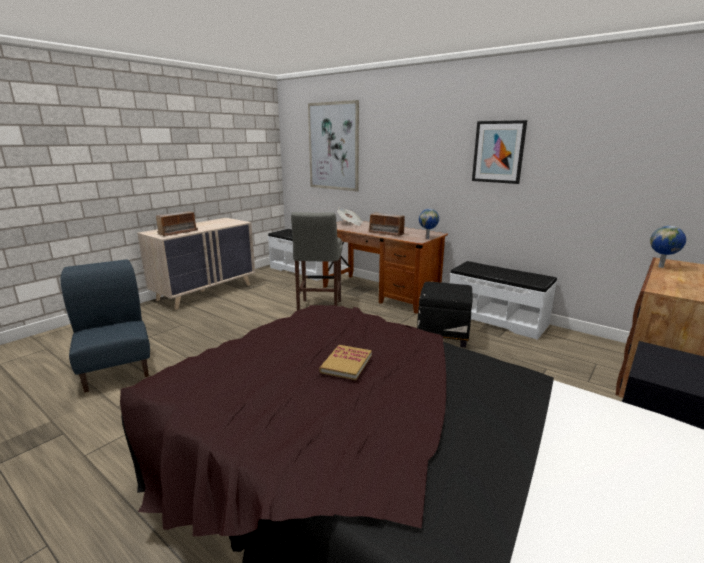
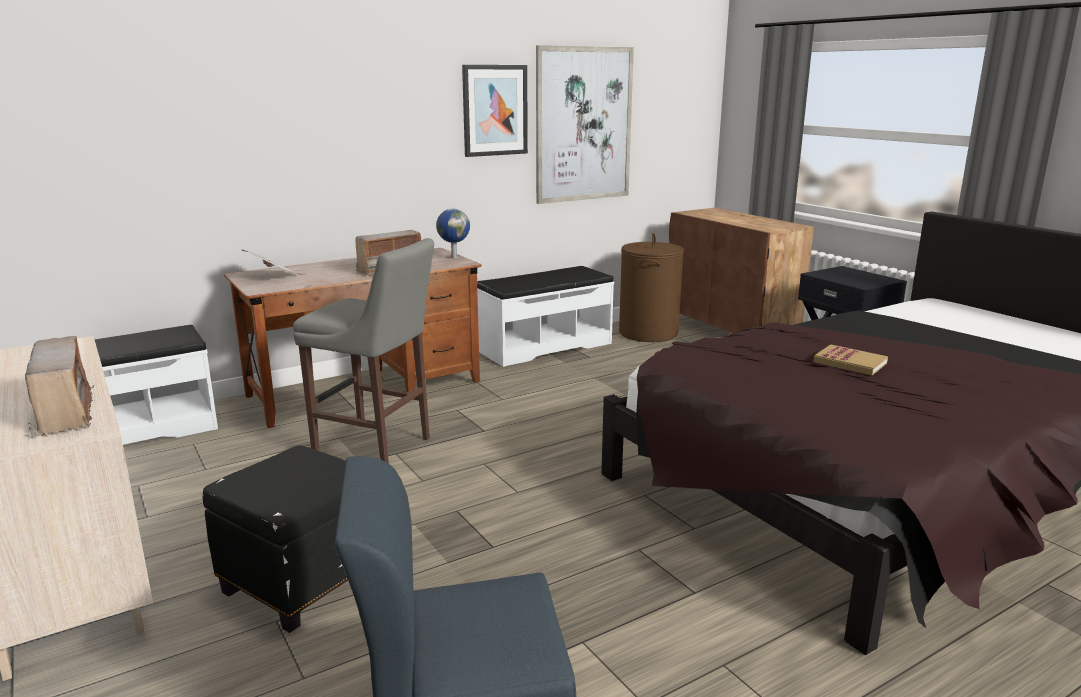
camera: 70 degrees left, 0 degrees up
picture [308,100,359,191] -> picture moved to [536,45,634,204]
black ottoman [417,282,473,348] -> black ottoman moved to [202,445,348,633]
globe [650,226,686,268] -> none
none -> brown laundry basket [619,233,684,342]

